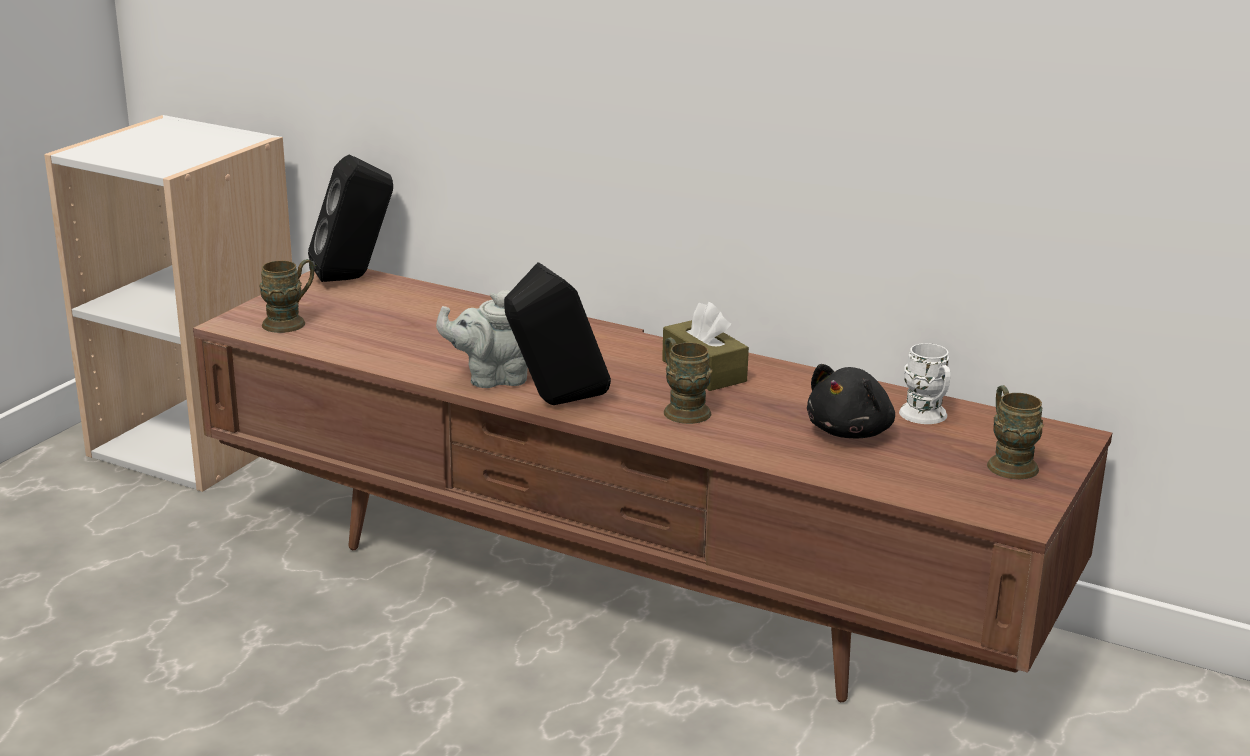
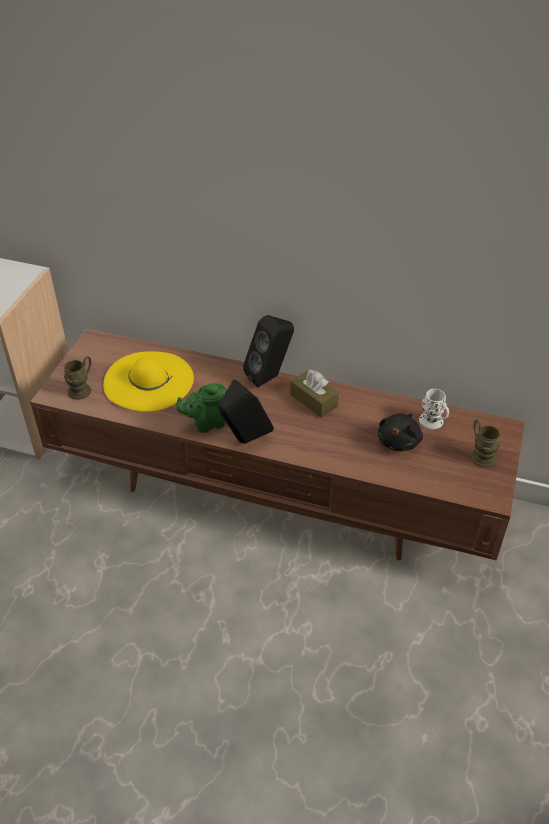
camera: 10 degrees left, 20 degrees up
black speaker [308,155,393,282] -> black speaker moved to [243,315,294,388]
grey teapot [436,290,528,388] -> green teapot [176,383,227,433]
brown mug [664,337,712,424] -> none
none -> yellow hat [103,351,194,412]

